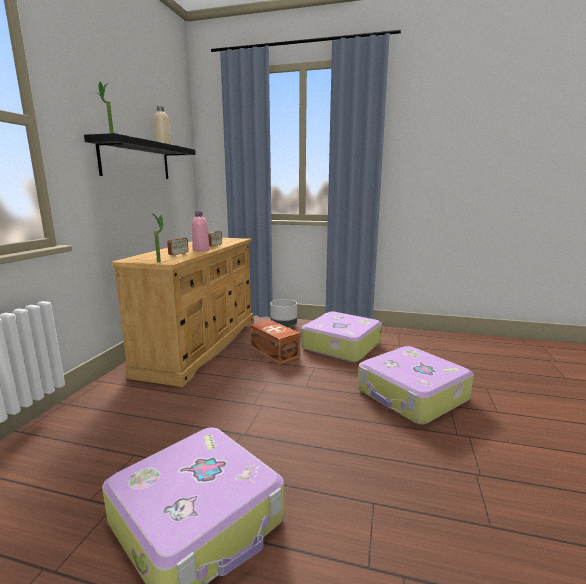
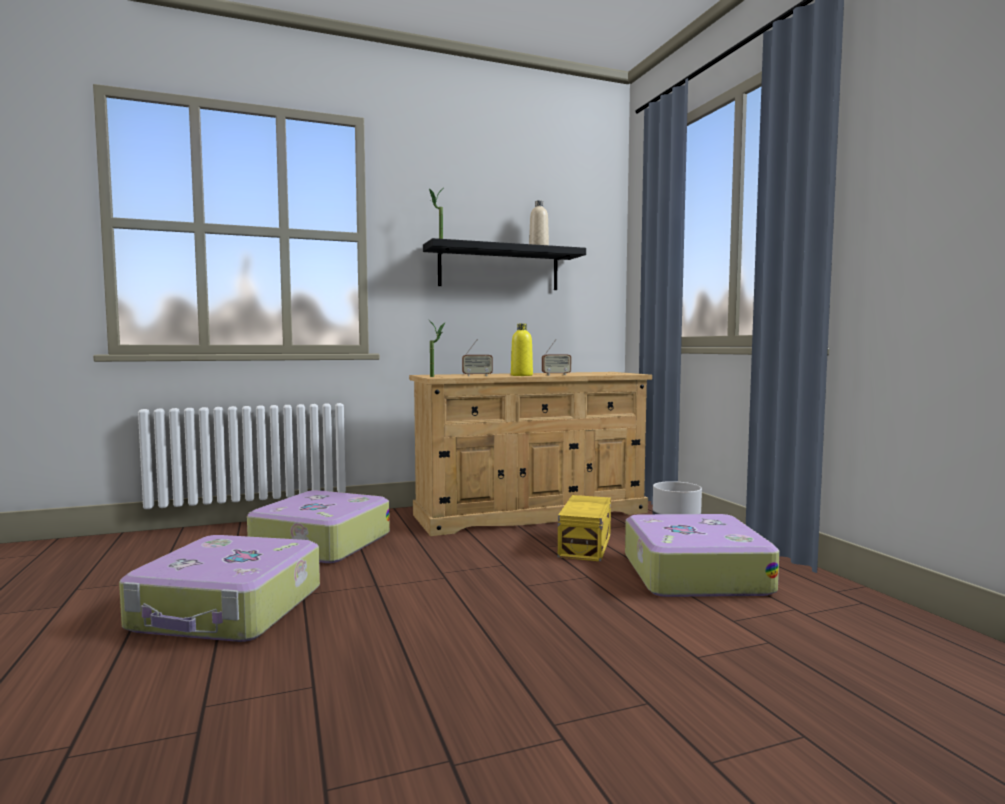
camera: 55 degrees right, 10 degrees down
pink bottle [192,211,210,252] -> yellow bottle [511,324,533,376]
brown storage box [249,319,300,365] -> yellow storage box [558,495,611,562]
suitcase [358,346,474,425] -> suitcase moved to [247,490,390,563]

